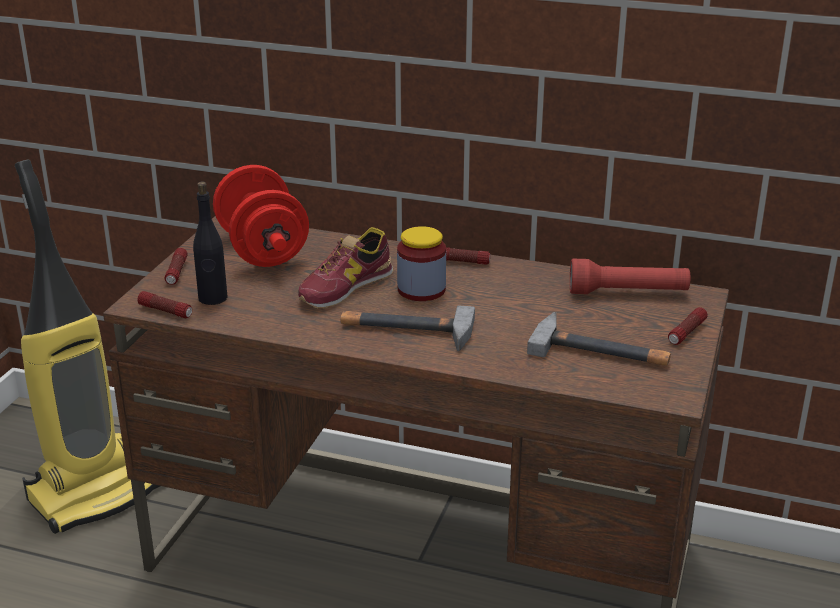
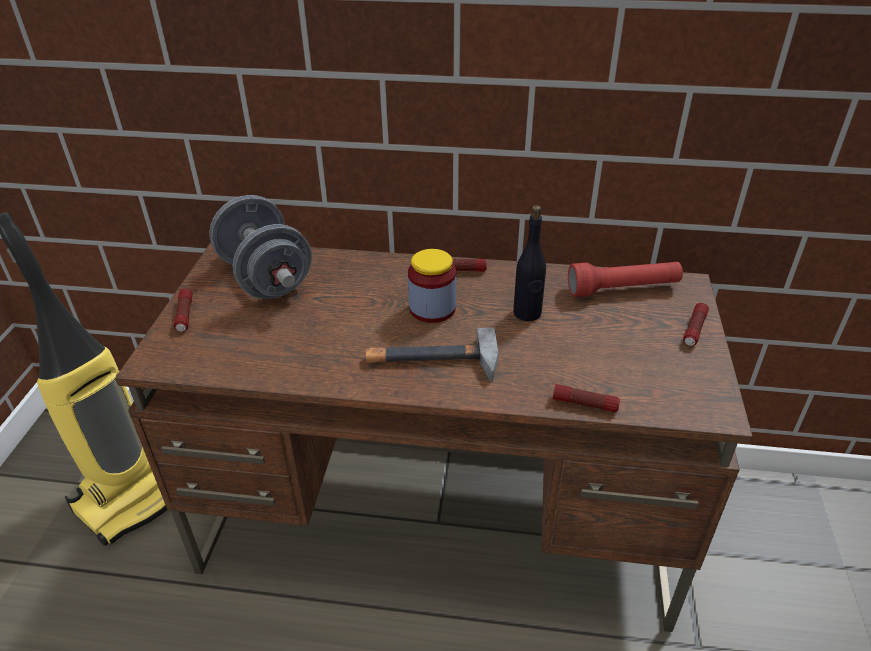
camera: 10 degrees left, 10 degrees up
flashlight [138,291,192,318] -> flashlight moved to [553,384,620,413]
black bottle [193,182,228,305] -> black bottle moved to [513,205,546,321]
red dumbbell [213,165,309,267] -> grey dumbbell [209,195,312,299]
shoe [298,227,394,309] -> none
hammer [527,312,671,366] -> none

